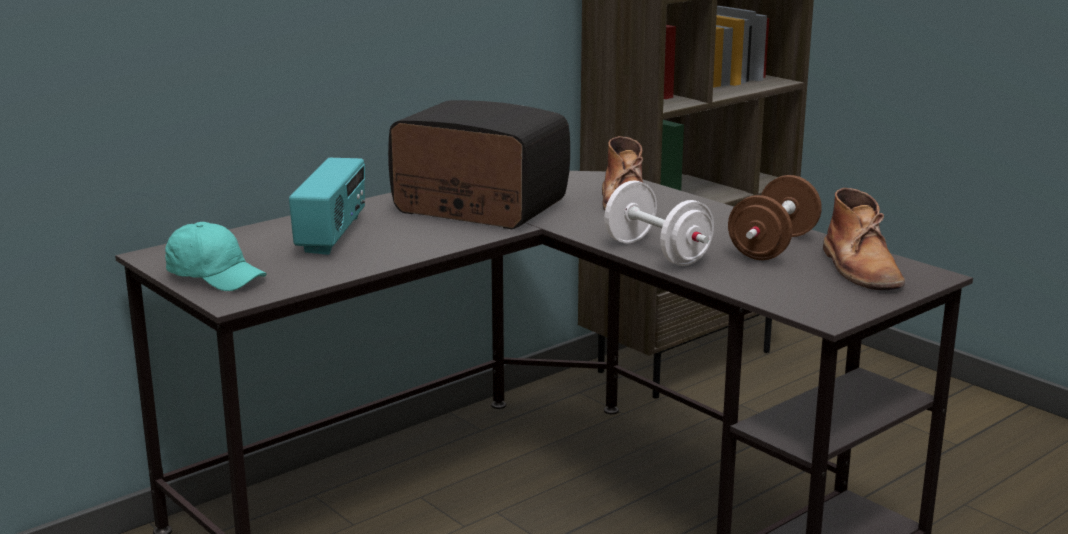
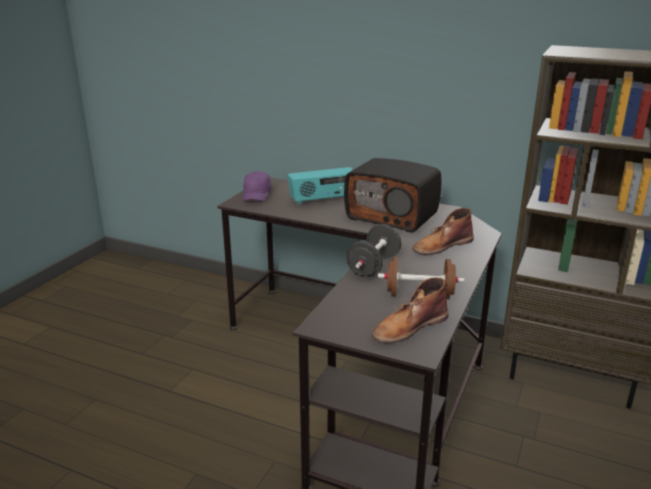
camera: 65 degrees right, 5 degrees up
turquoise cap [165,222,267,291] -> purple cap [242,171,272,202]
radio [388,100,570,229] -> radio turned 120 degrees clockwise [344,158,441,233]
white dumbbell [604,180,714,266] -> black dumbbell [346,224,401,278]

